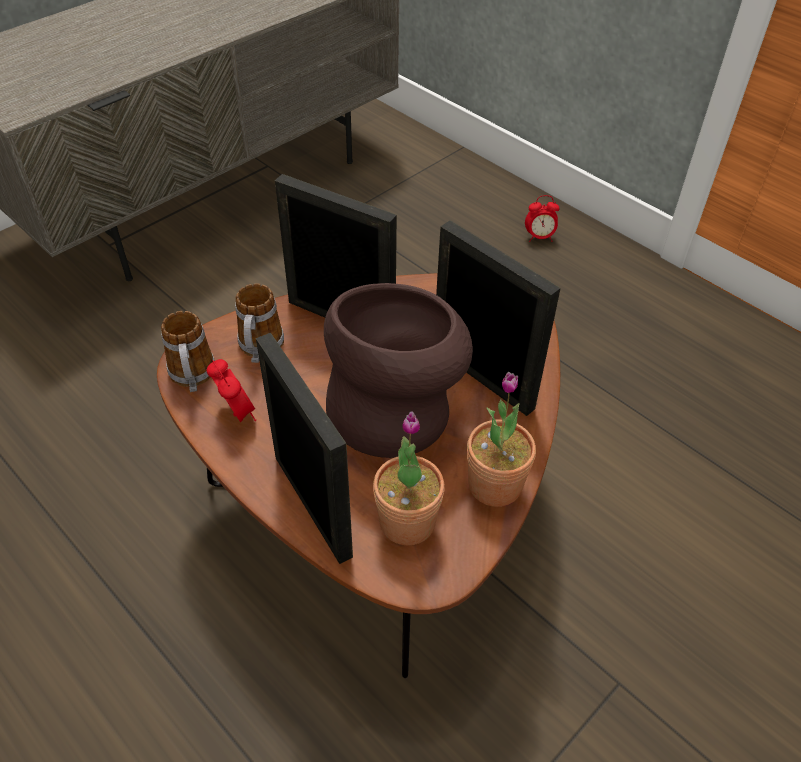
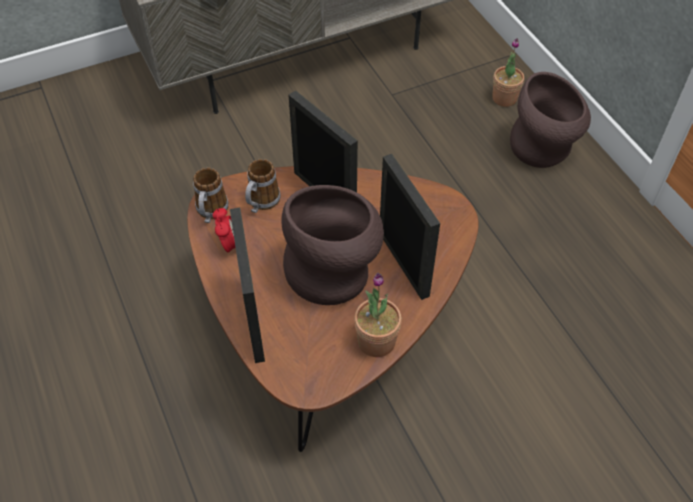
camera: 20 degrees right, 5 degrees up
potted plant [373,412,445,545] -> potted plant moved to [492,38,524,107]
alarm clock [525,195,560,242] -> brown vase [510,72,591,168]

